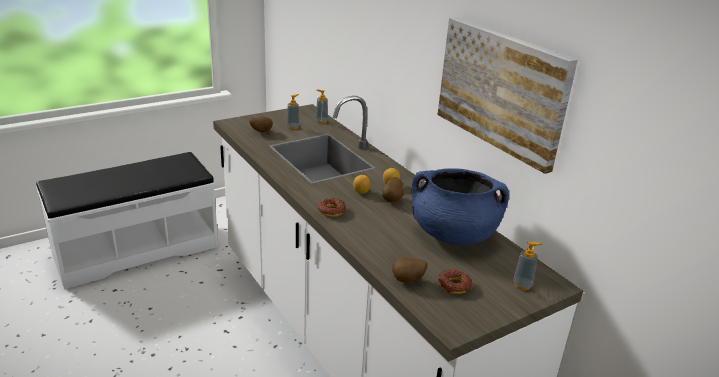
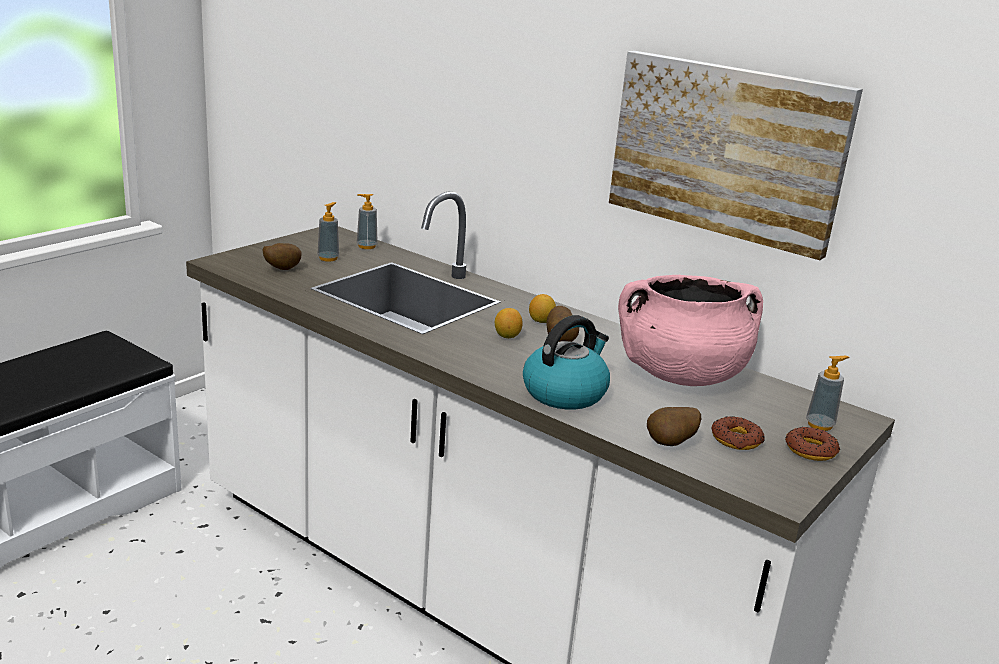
camera: 20 degrees left, 5 degrees down
donut [317,198,346,217] -> donut moved to [785,427,840,461]
blue cooking pot [411,168,509,245] -> pink cooking pot [618,275,763,386]
none -> kettle [523,315,610,410]

